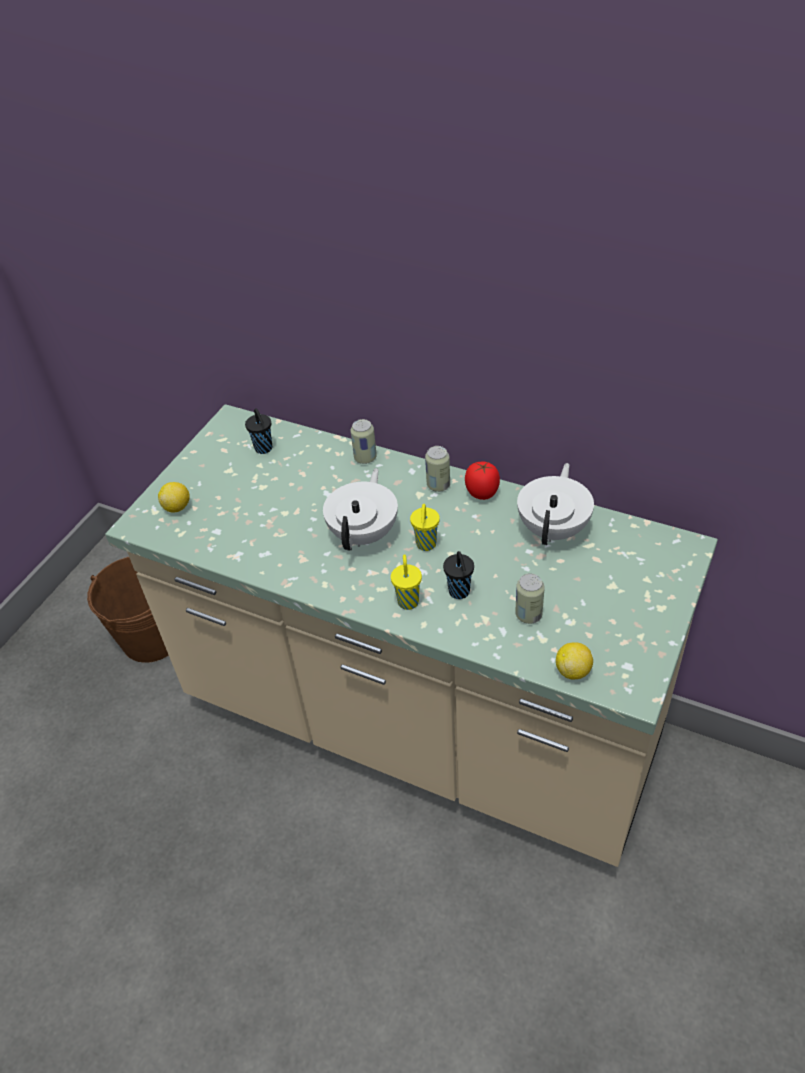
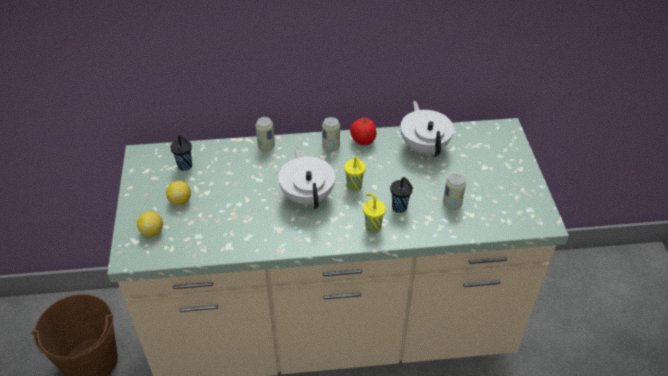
camera: 35 degrees left, 0 degrees up
lemon [556,642,593,679] -> lemon moved to [166,181,191,205]

